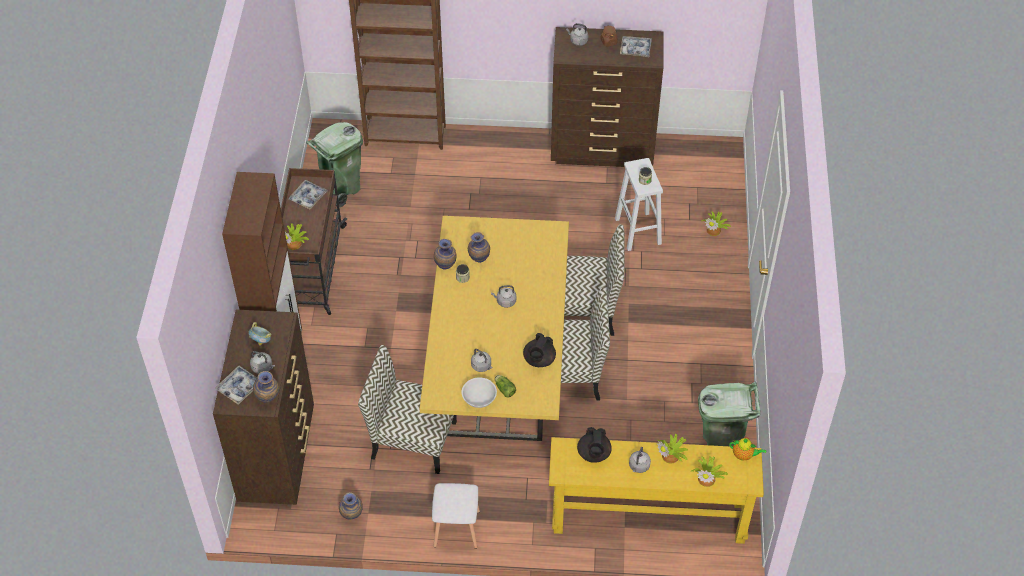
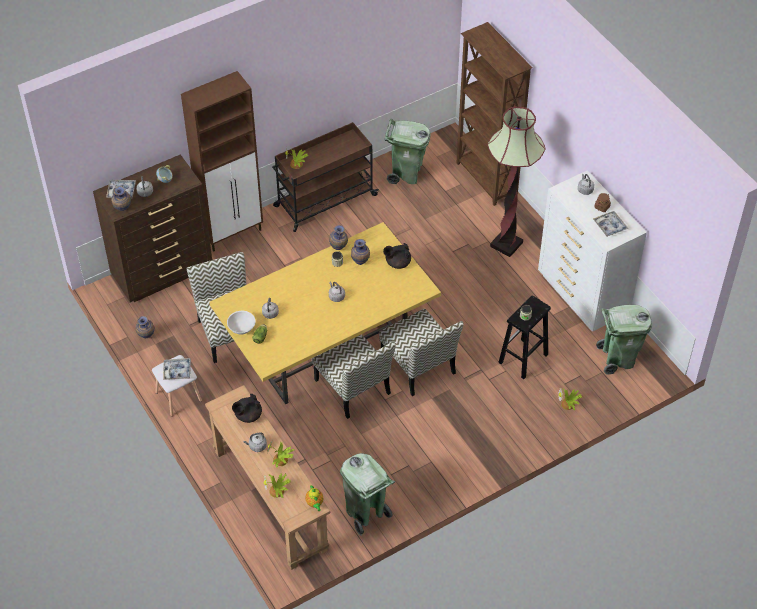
camera: 55 degrees right, 0 degrees up
tray [288,180,328,209] -> tray moved to [163,358,191,380]
black teapot [523,333,556,367] -> black teapot moved to [383,243,411,269]
yellow console table [549,437,764,544] -> brown console table [205,385,330,570]
brown dresser [551,27,663,167] -> white dresser [538,170,647,331]
white stool [615,158,663,251] -> black stool [498,295,551,379]
none -> floor lamp [487,107,545,257]
none -> green trash can [596,305,652,375]

